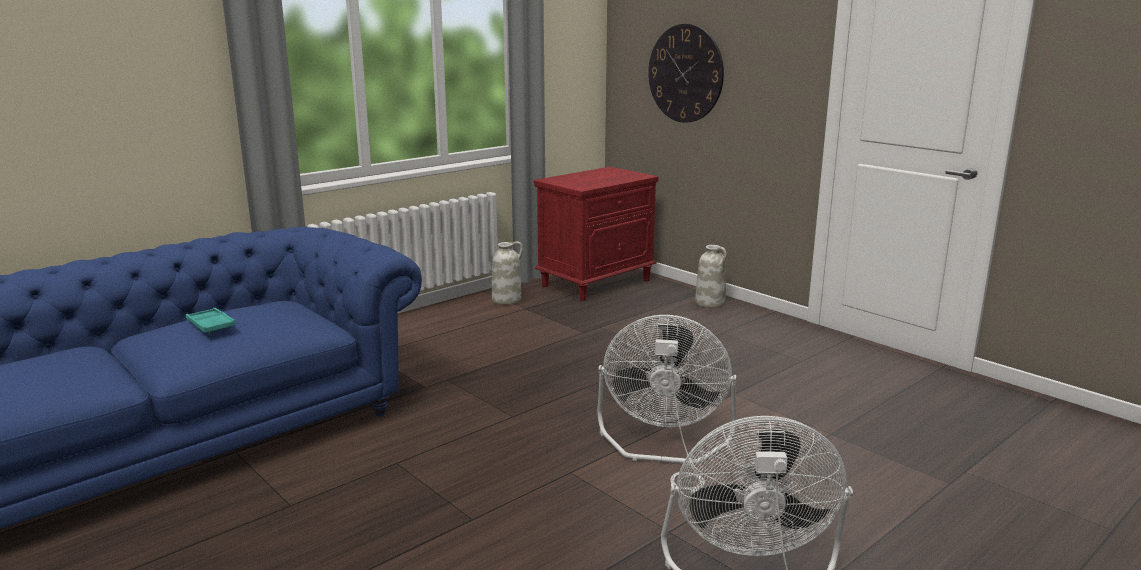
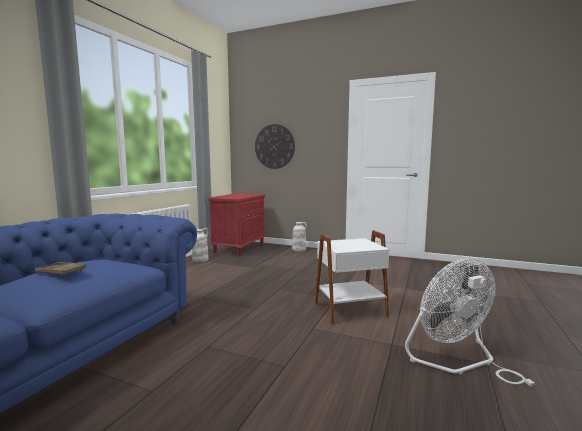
camera: 25 degrees left, 10 degrees down
turquoise tray [186,308,236,334] -> brown tray [35,262,86,276]
white fan [597,315,736,495] -> white side table [315,230,389,325]

